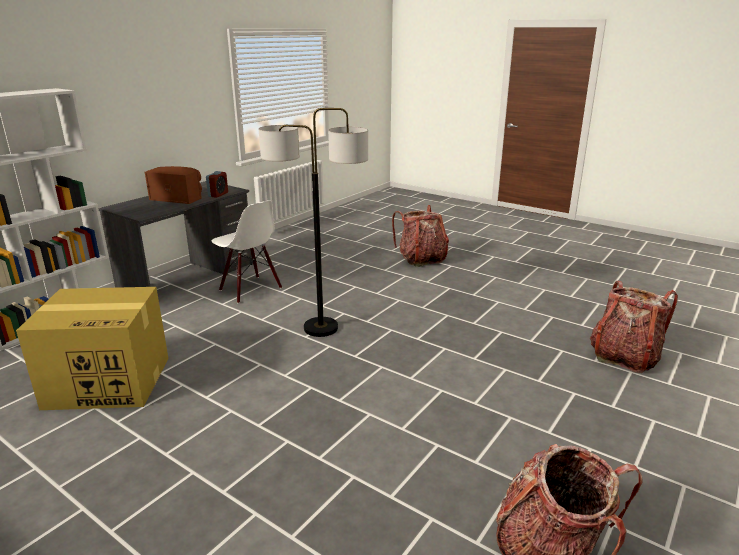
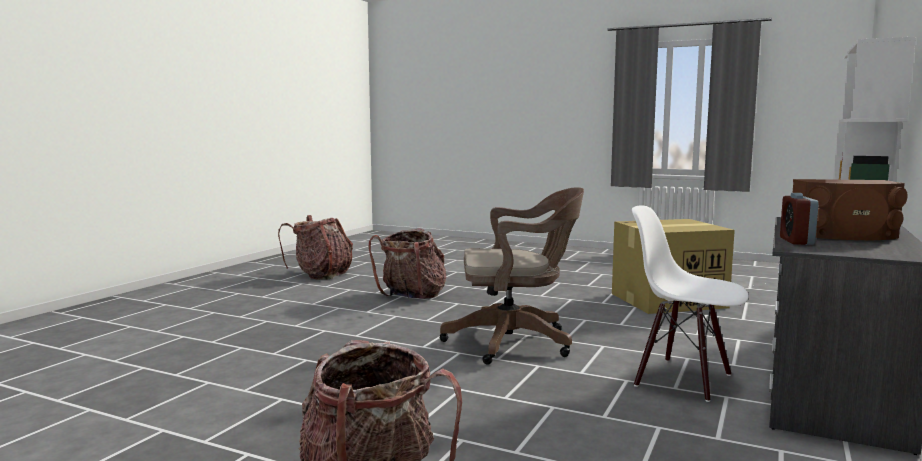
camera: 170 degrees right, 15 degrees down
floor lamp [259,108,368,337] -> brown office chair [439,187,584,365]
backpack [590,281,678,373] -> backpack moved to [369,228,446,299]

